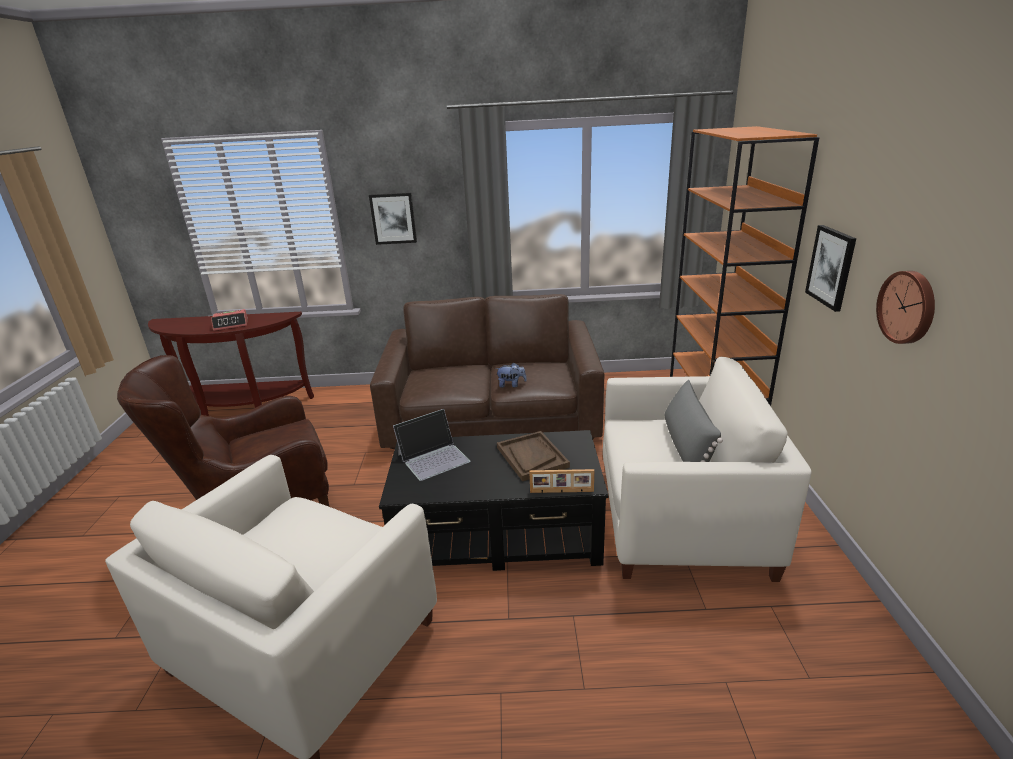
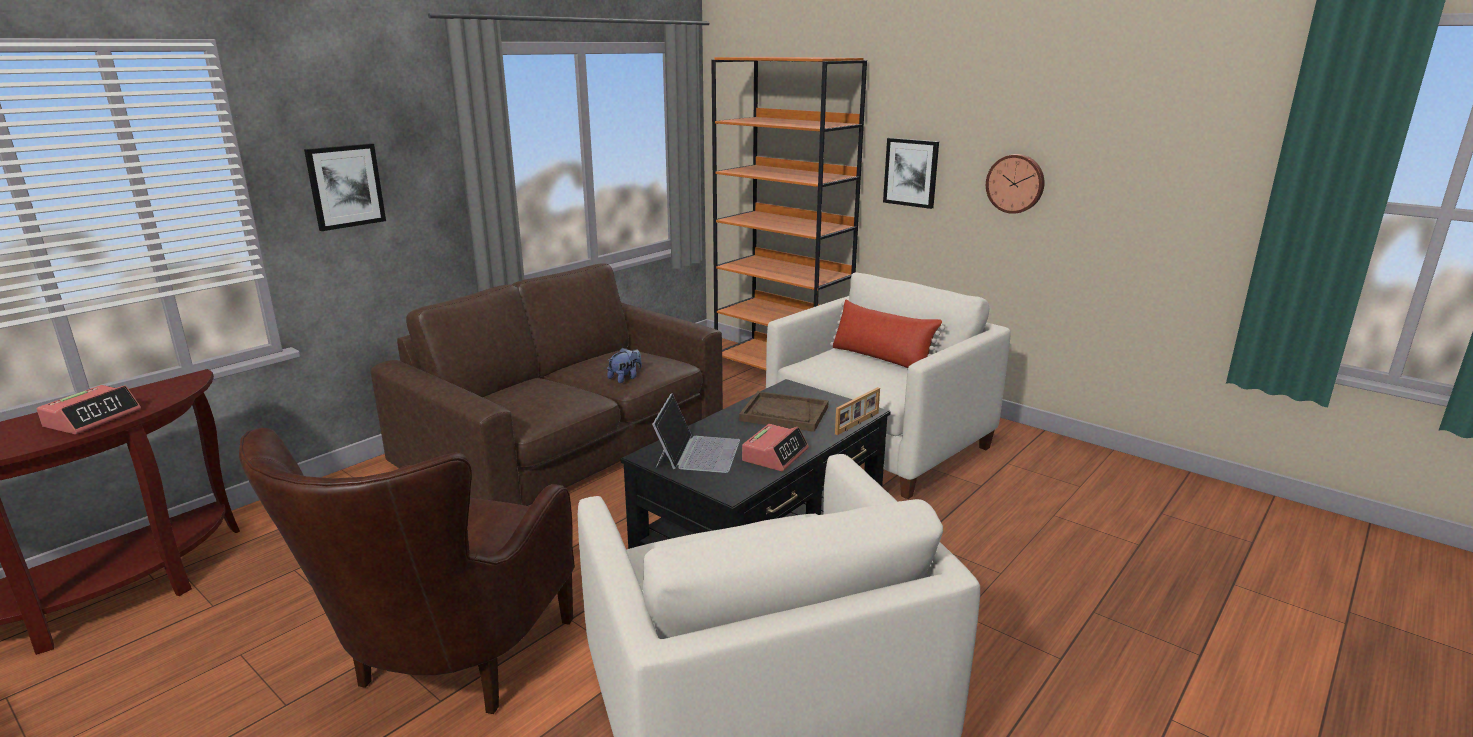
camera: 50 degrees left, 5 degrees down
grey pillow [665,380,723,462] -> red pillow [830,300,945,368]
none -> alarm clock [742,424,809,471]

